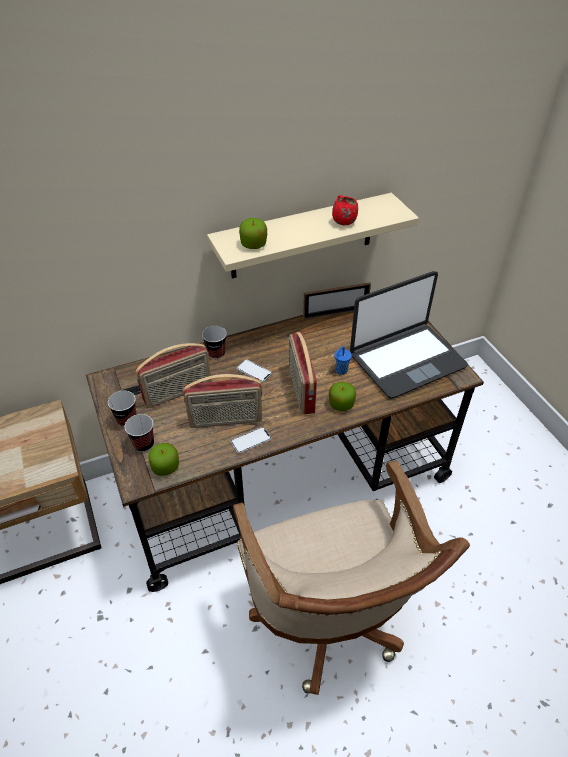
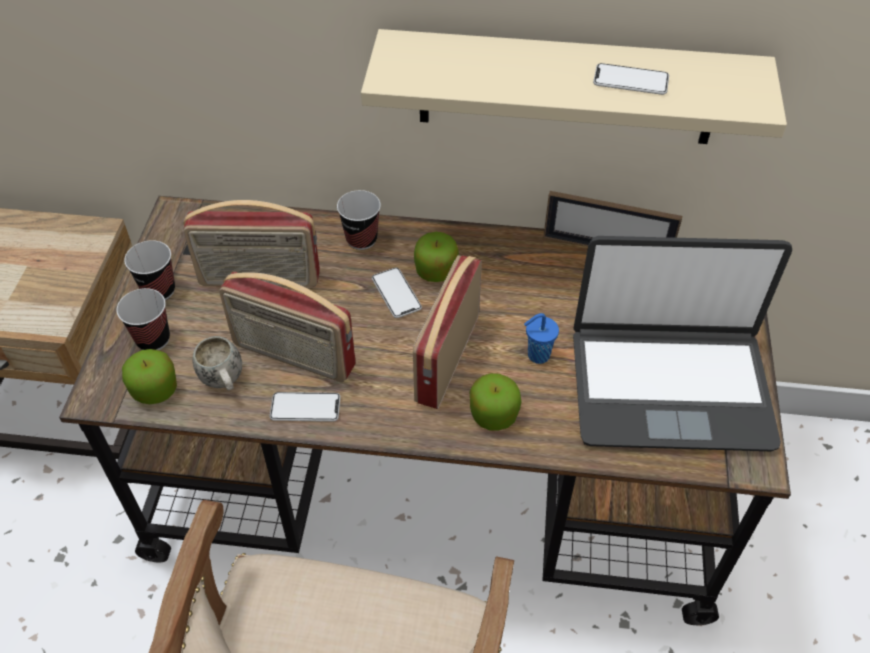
camera: 30 degrees right, 5 degrees up
apple [239,218,267,249] -> apple moved to [414,232,459,282]
red mug [332,195,358,225] -> phone [593,63,669,95]
none -> white mug [192,336,242,391]

